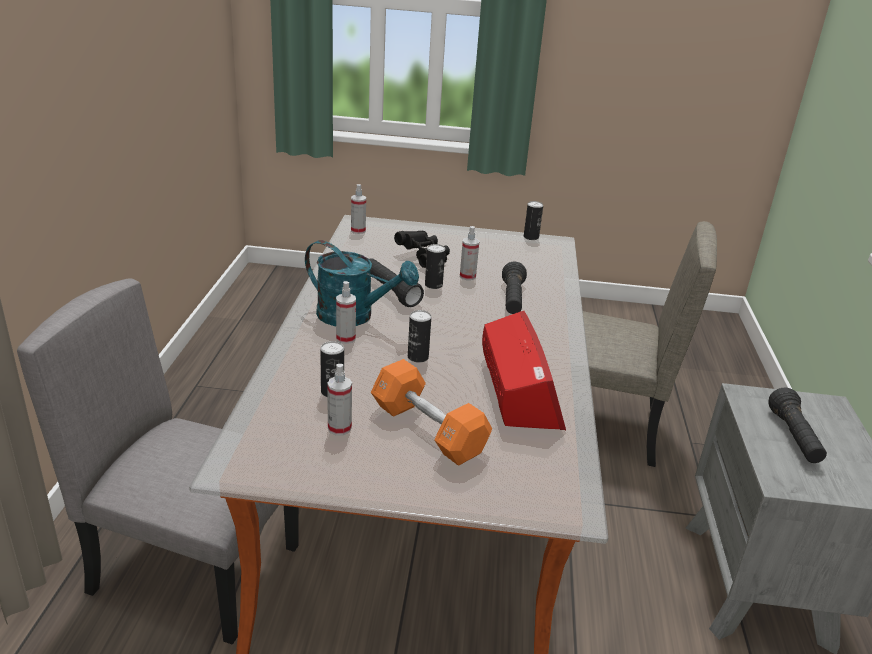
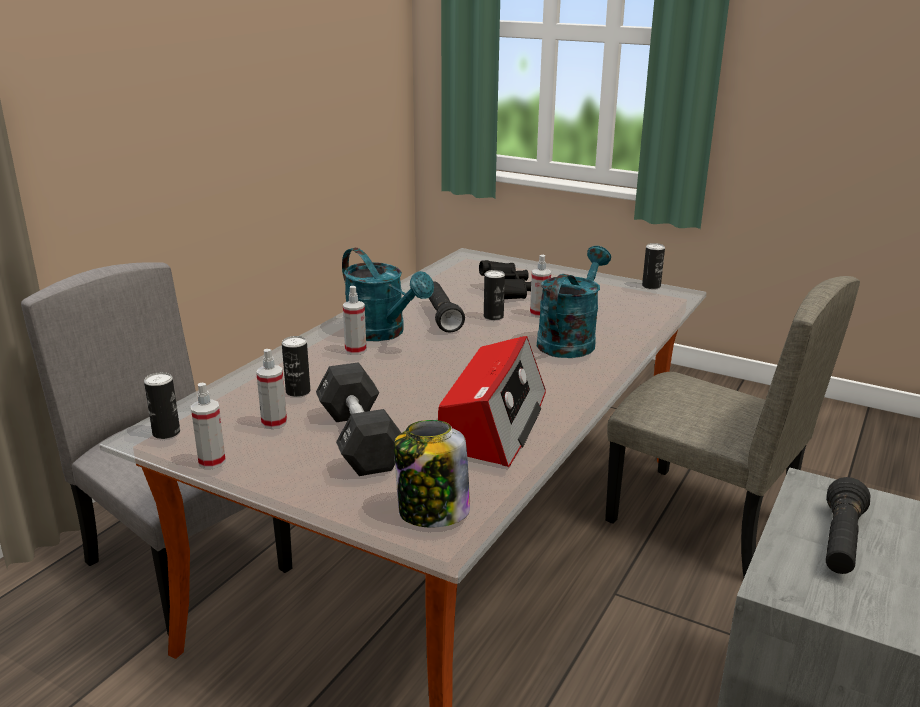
camera: 25 degrees right, 5 degrees down
spray bottle [351,184,366,234] -> spray bottle moved to [191,383,226,469]
orange dumbbell [371,359,492,466] -> black dumbbell [316,362,401,476]
can [408,310,431,363] -> can moved to [144,372,180,439]
black flashlight [502,262,527,314] -> turquoise watering can [536,246,611,358]
none -> jar [394,420,470,527]

